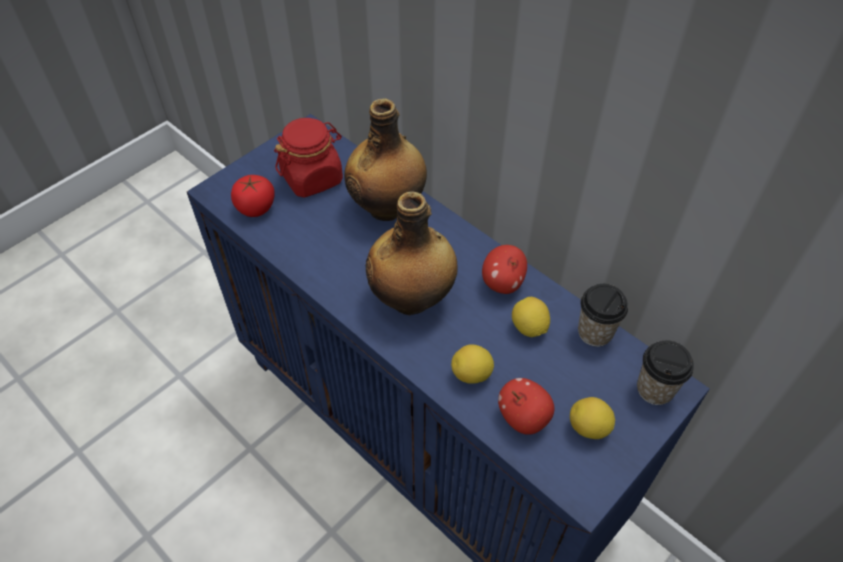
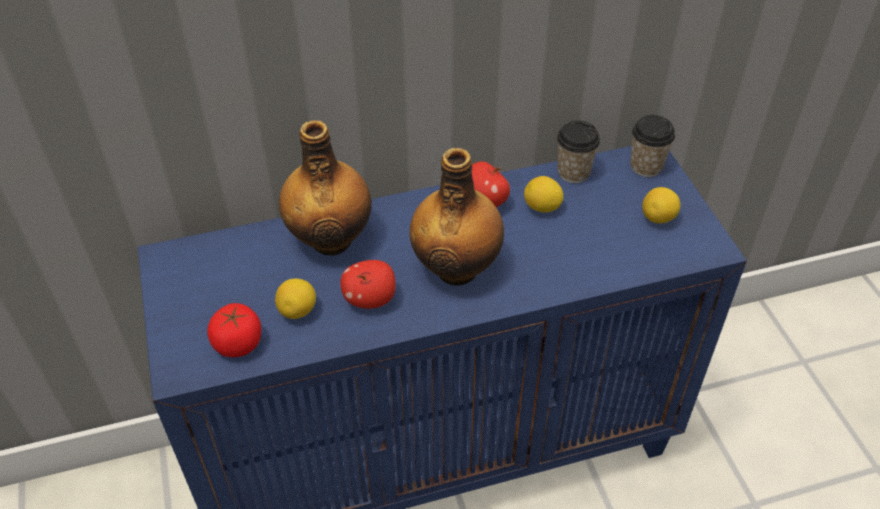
camera: 60 degrees left, 5 degrees down
red jar [274,118,343,198] -> none
lemon [451,344,494,384] -> lemon moved to [275,278,316,319]
apple [498,378,554,435] -> apple moved to [341,260,396,309]

